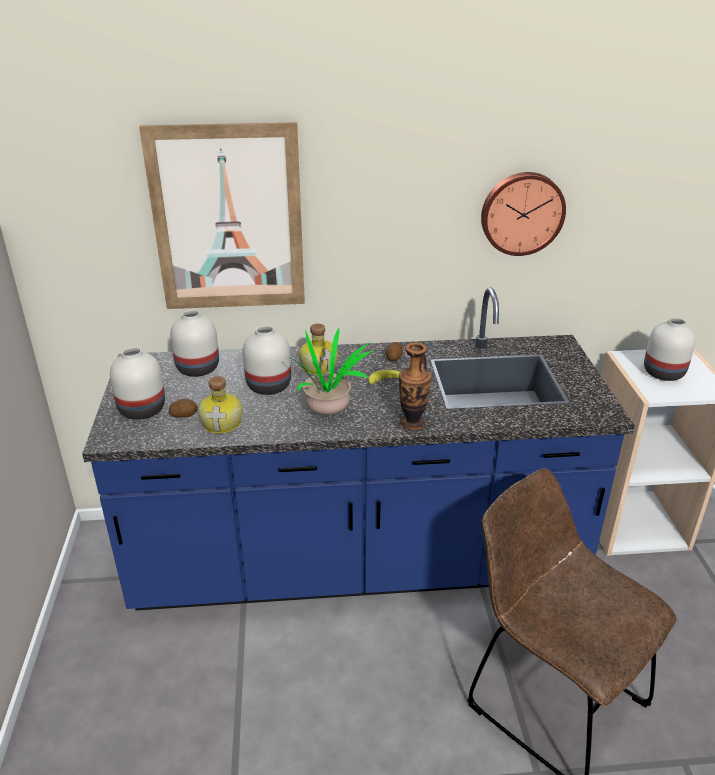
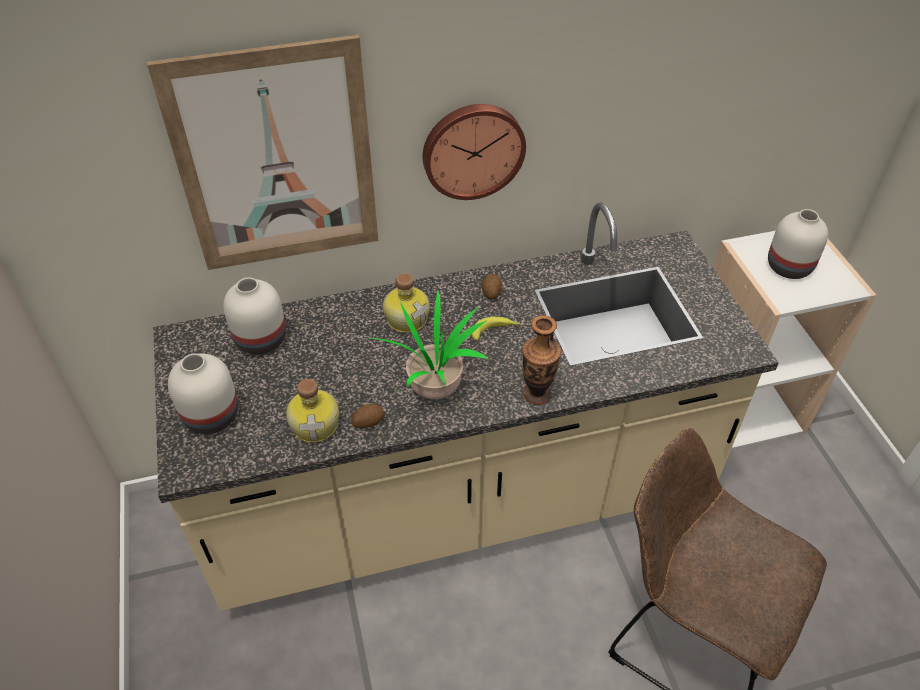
camera: 10 degrees left, 15 degrees up
blue counter [82,287,635,611] -> beige counter [153,203,779,611]
potato [169,399,198,418] -> potato moved to [351,404,385,428]
white vase [243,325,291,395] -> none
wall clock [481,172,566,256] -> wall clock moved to [423,104,526,200]

